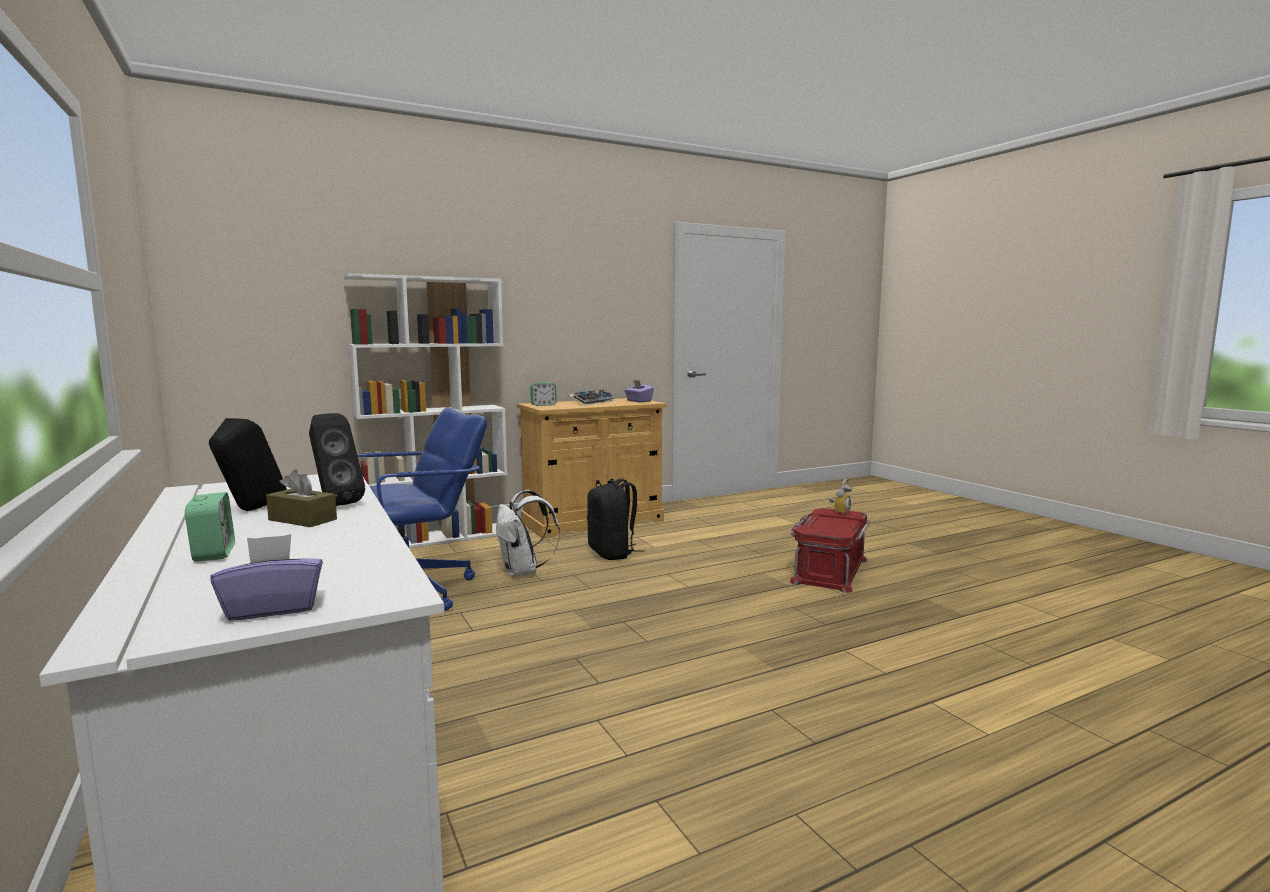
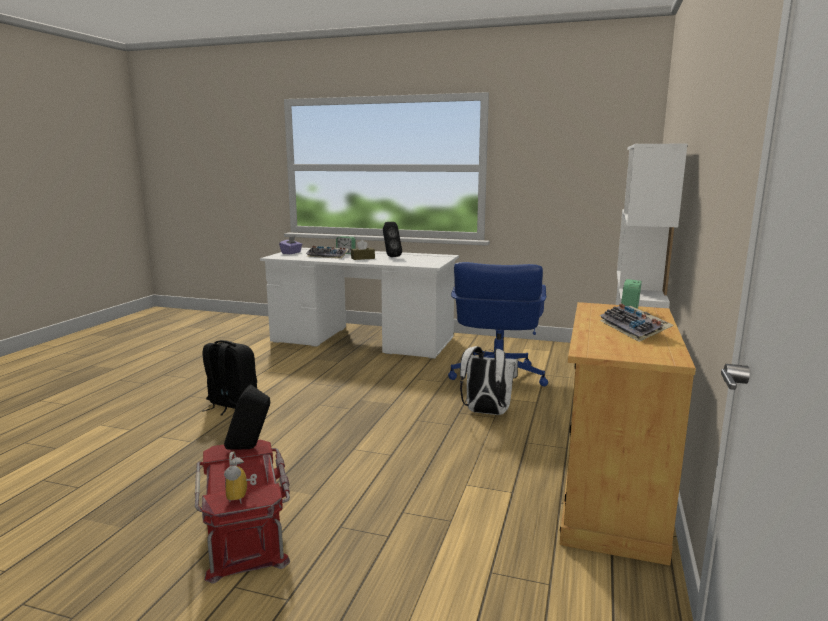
camera: 135 degrees right, 5 degrees up
black speaker [309,413,365,506] -> black speaker moved to [224,385,270,450]
black backpack [587,478,645,560] -> black backpack moved to [203,340,257,415]
purple tissue box [625,380,654,402] -> none
none -> keyboard [306,246,349,259]

